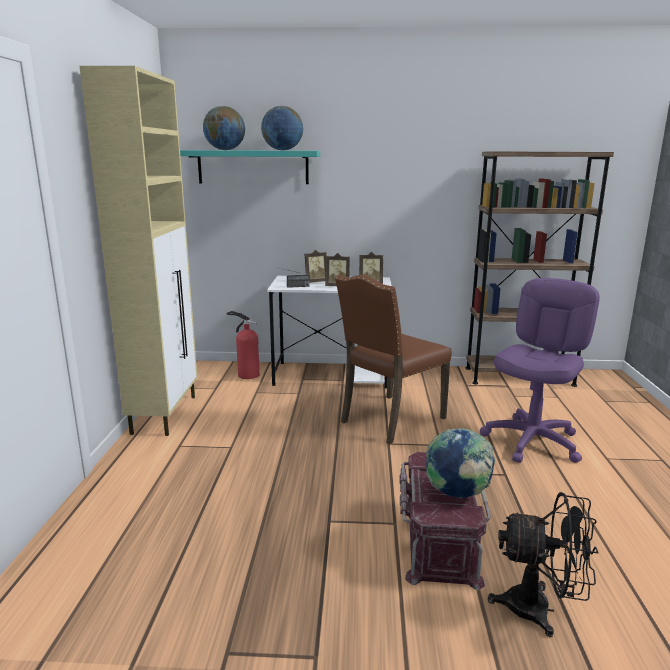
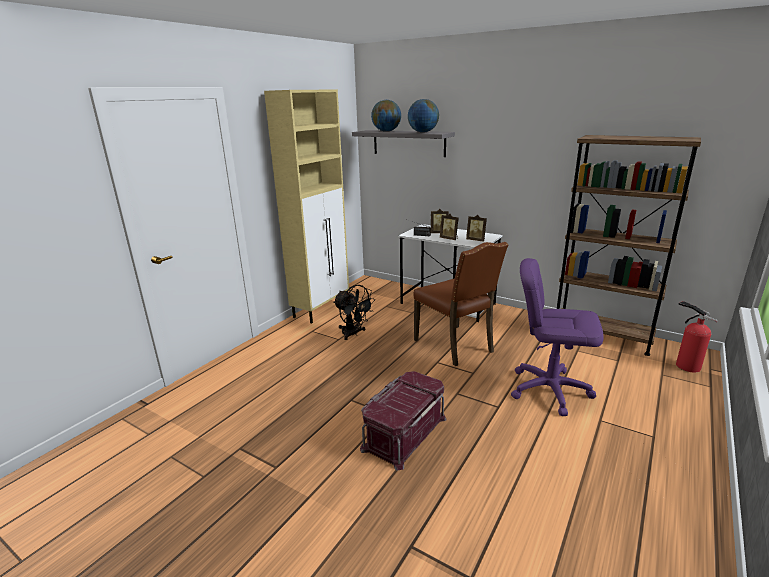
camera: 30 degrees right, 5 degrees up
turquoise shelf [180,150,320,184] -> grey shelf [352,130,455,157]
fire extinguisher [227,311,260,379] -> fire extinguisher moved to [676,301,718,373]
brown chair [335,275,452,444] -> brown chair turned 105 degrees counterclockwise [413,242,508,366]
globe [426,428,495,498] -> none
purple office chair [480,278,600,463] -> purple office chair turned 135 degrees counterclockwise [511,258,604,416]
black fan [488,492,599,637] -> black fan moved to [333,285,375,340]

